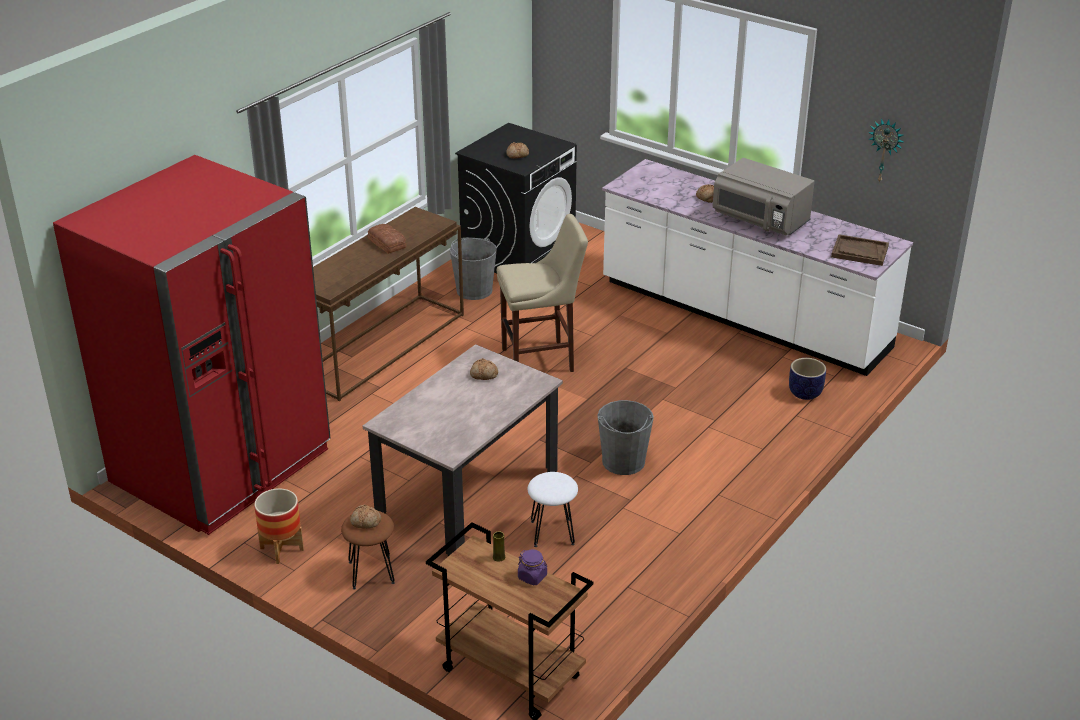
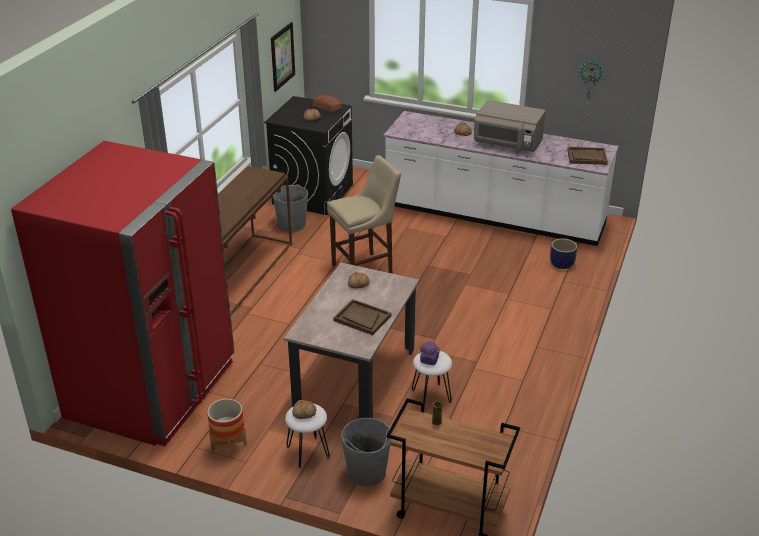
camera: 15 degrees left, 0 degrees up
brown stool [341,511,395,590] -> white stool [285,403,330,468]
bread [367,224,407,254] -> bread moved to [313,95,342,113]
purple jar [518,550,547,585] -> purple jar moved to [419,342,441,365]
grey bucket [597,400,654,475] -> grey bucket moved to [341,418,392,486]
none -> picture [271,22,295,92]
none -> brown tray [333,299,391,335]

